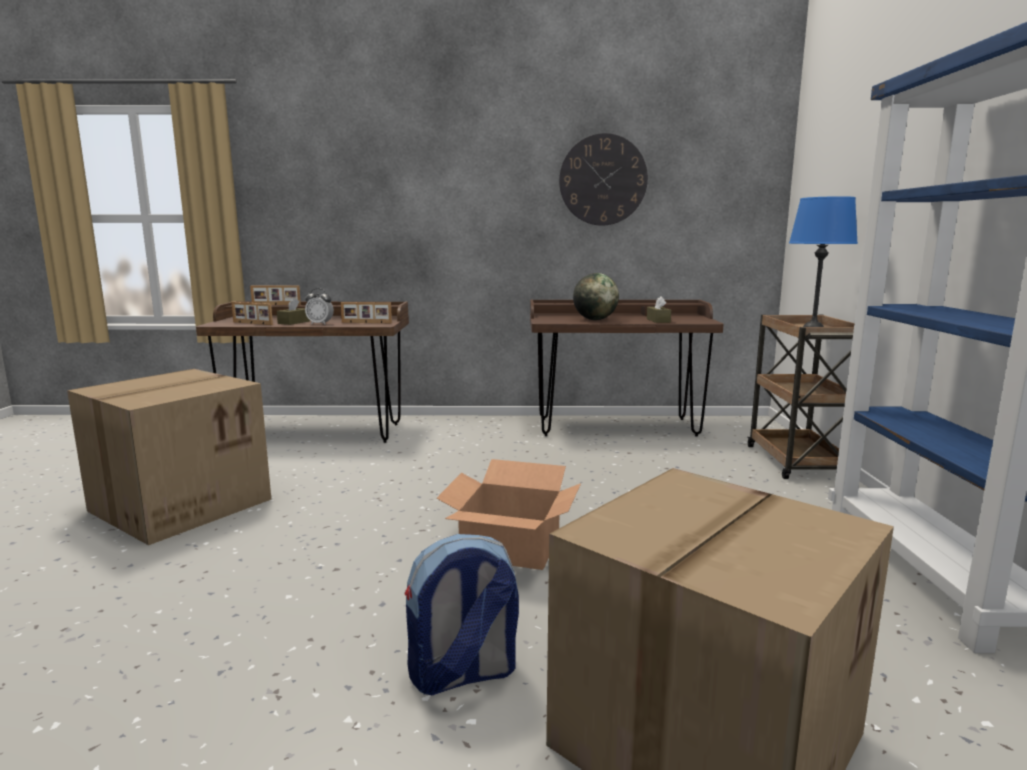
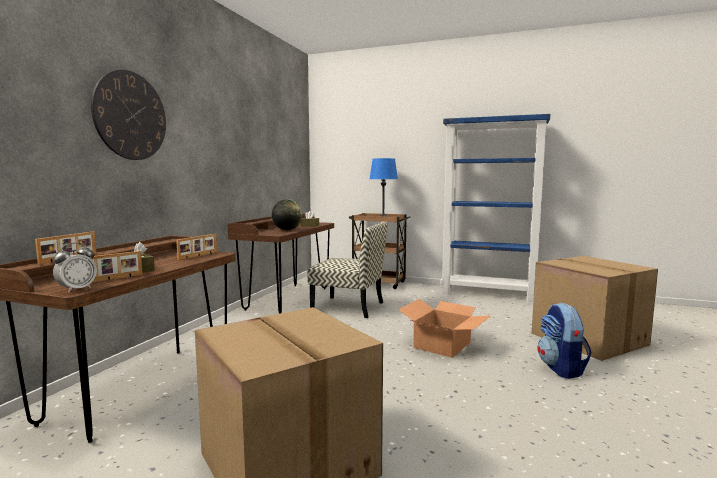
camera: 70 degrees left, 5 degrees down
alarm clock [305,288,334,325] -> alarm clock moved to [53,243,97,292]
wall clock [559,133,648,226] -> wall clock moved to [91,70,166,160]
none -> chair [307,221,388,318]

